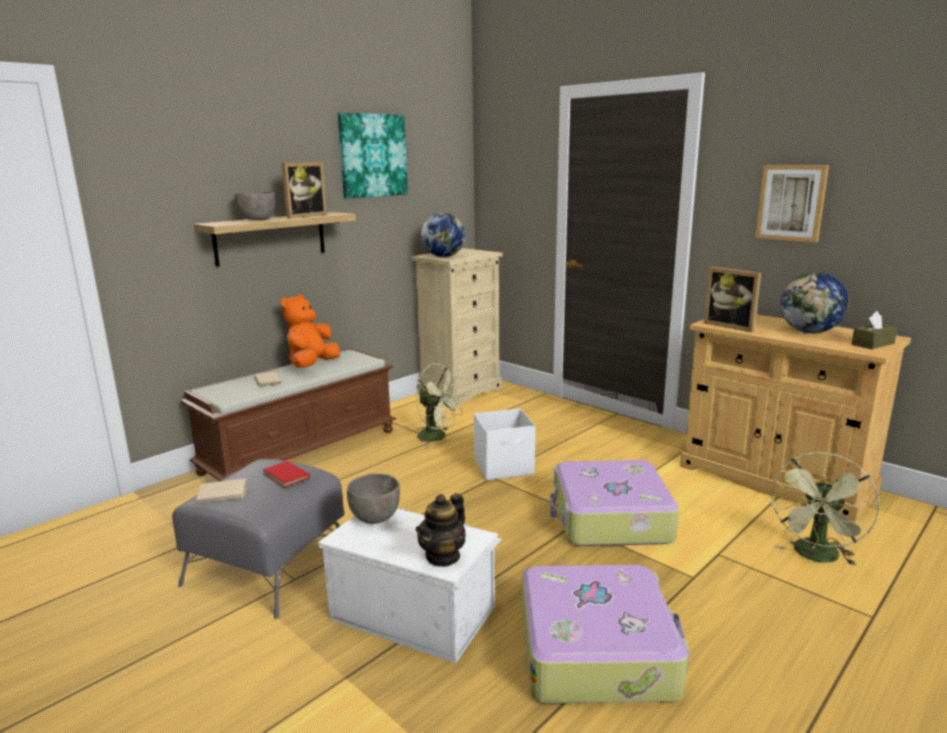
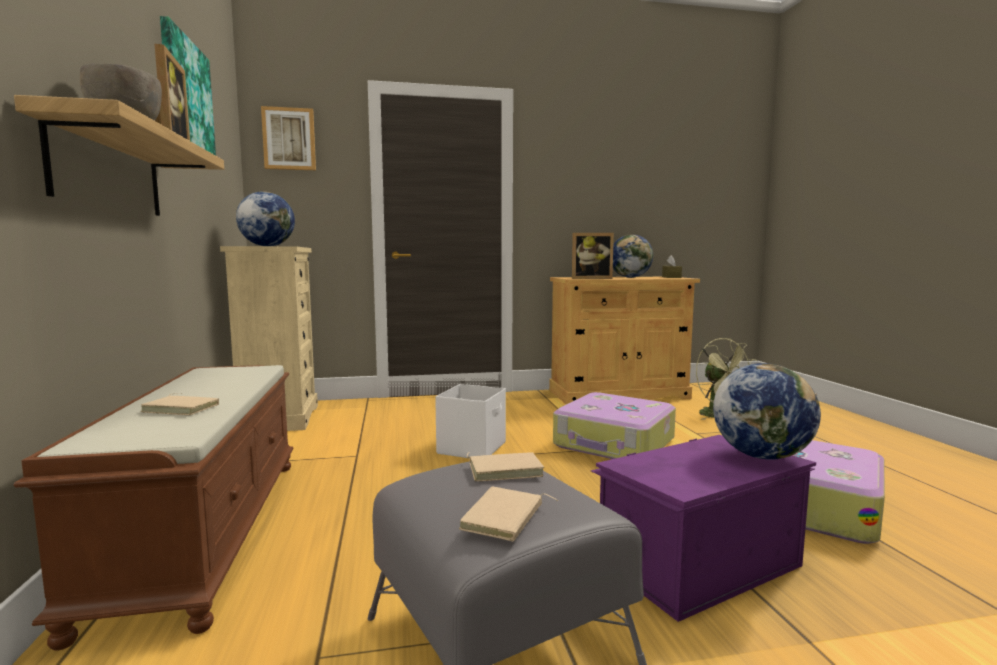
camera: 55 degrees left, 10 degrees down
red book [263,458,310,488] -> beige book [467,452,544,481]
orange plush toy [281,294,340,368] -> none
white storage box [318,508,502,664] -> purple storage box [591,435,816,622]
grey bowl [347,474,400,524] -> none
green fan [416,363,466,447] -> none
teapot [416,493,466,567] -> globe [713,363,821,460]
picture [755,165,829,242] -> picture moved to [261,106,316,170]

